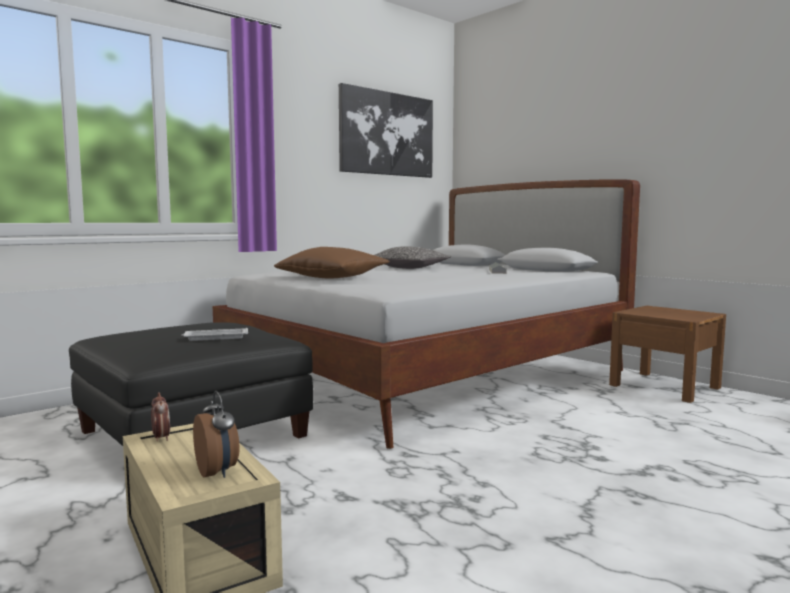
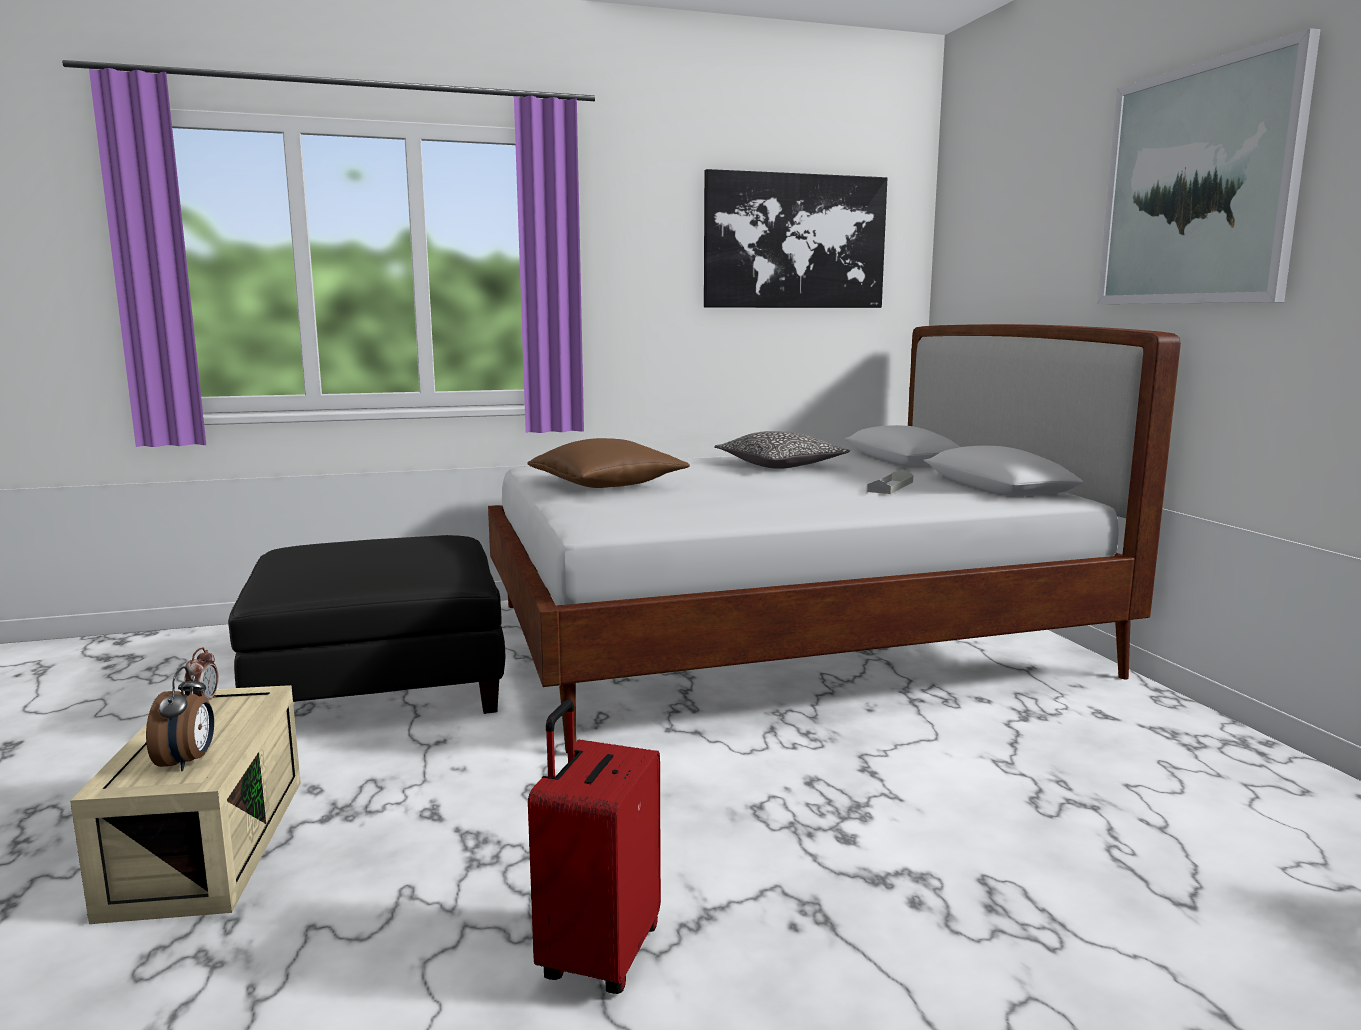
camera: 25 degrees right, 5 degrees up
white tray [181,328,248,341] -> none
brown nightstand [609,306,726,403] -> none
none -> red suitcase [528,700,661,994]
none -> picture [1097,28,1321,304]

